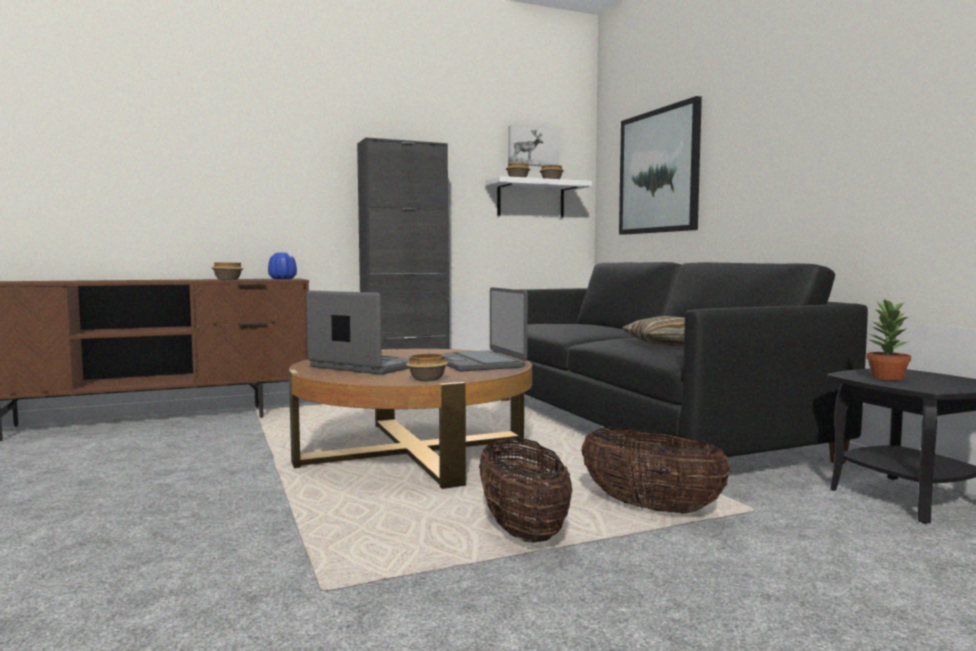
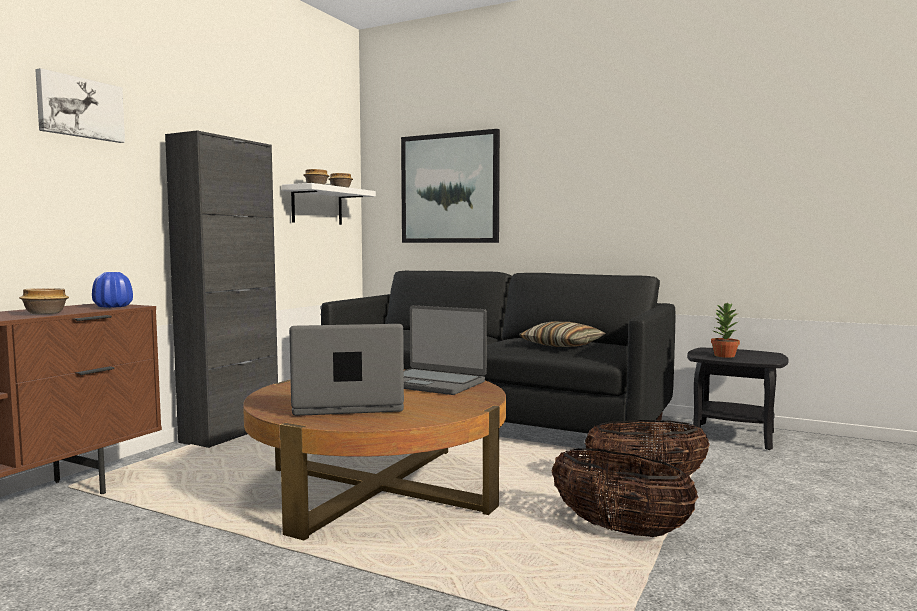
camera: 40 degrees left, 0 degrees up
bowl [406,353,448,381] -> none
picture [508,125,559,166] -> picture moved to [35,68,125,143]

